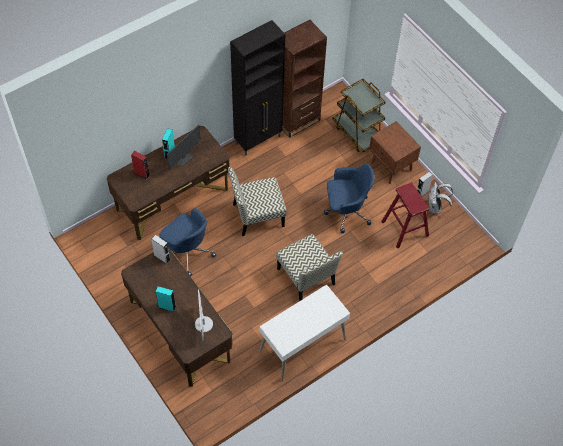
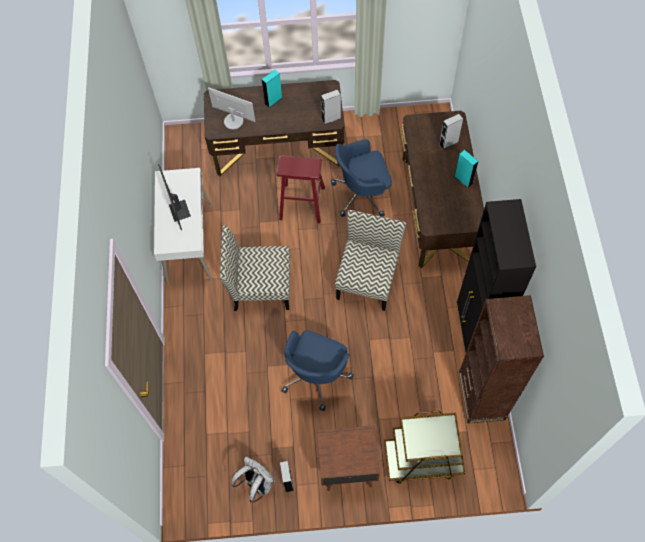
camera: 125 degrees right, 5 degrees up
red speaker [131,151,150,180] -> grey speaker [439,114,463,150]
monitor [167,125,201,170] -> monitor moved to [158,164,191,230]
red stool [381,183,429,249] -> red stool moved to [276,155,325,224]

